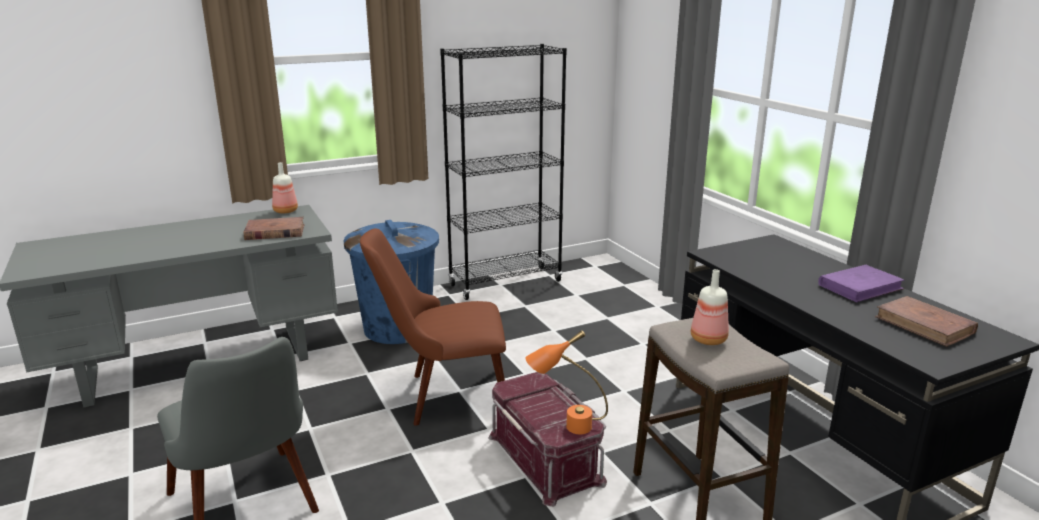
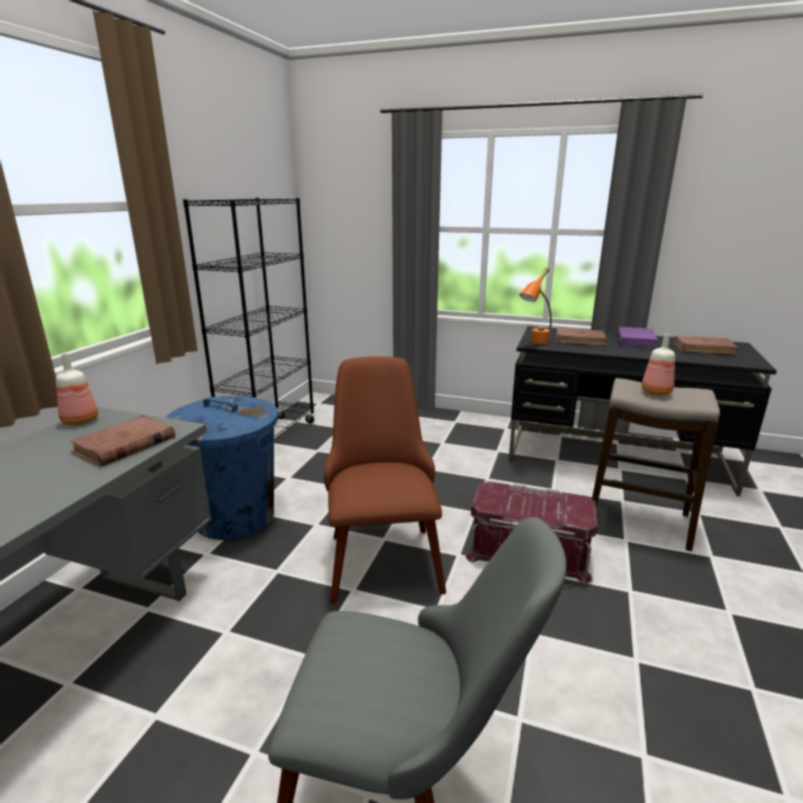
camera: 45 degrees left, 0 degrees up
brown chair [360,228,506,425] -> brown chair turned 135 degrees clockwise [324,356,446,604]
orange table lamp [526,330,608,434] -> orange table lamp moved to [519,267,552,344]
none -> brown book [556,328,606,346]

